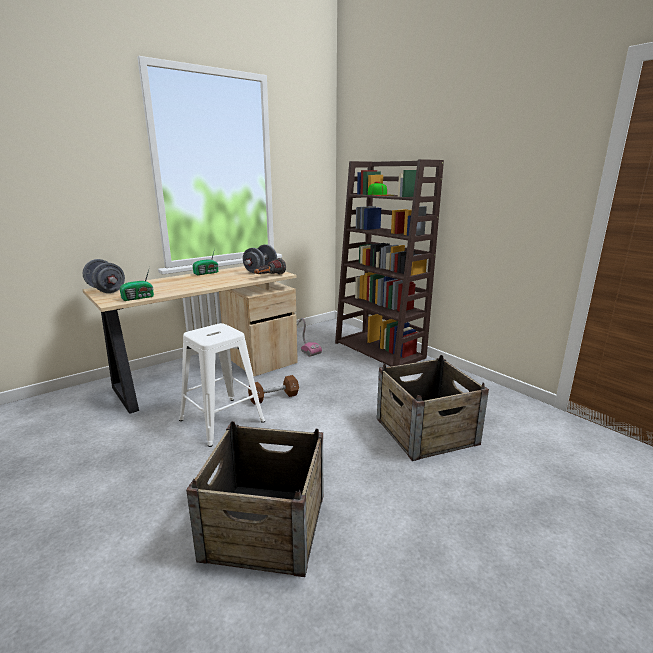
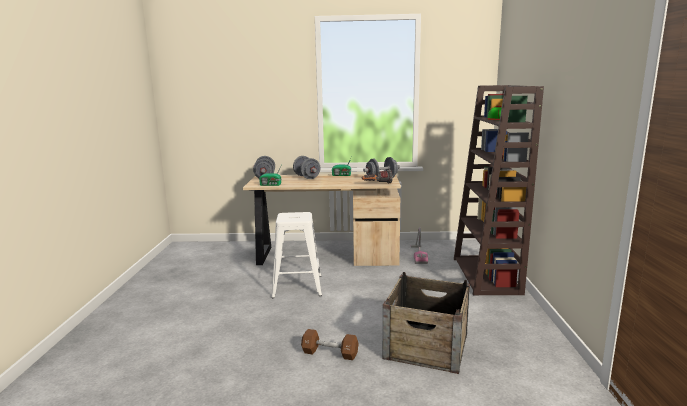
camera: 40 degrees right, 5 degrees down
crate [186,421,323,577] -> none
brown dumbbell [248,375,299,405] -> brown dumbbell moved to [301,329,359,360]
none -> grey dumbbell [293,156,320,179]

